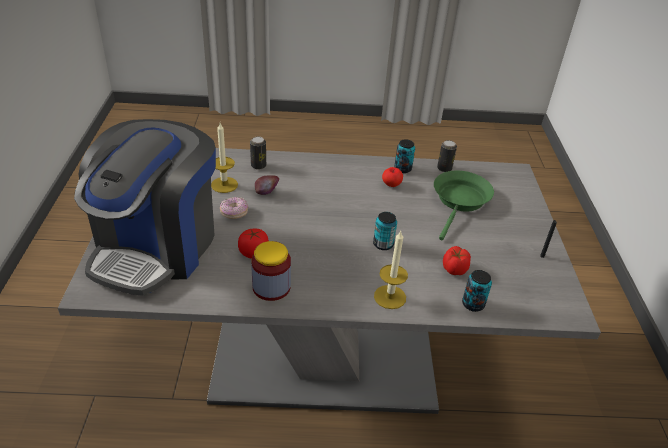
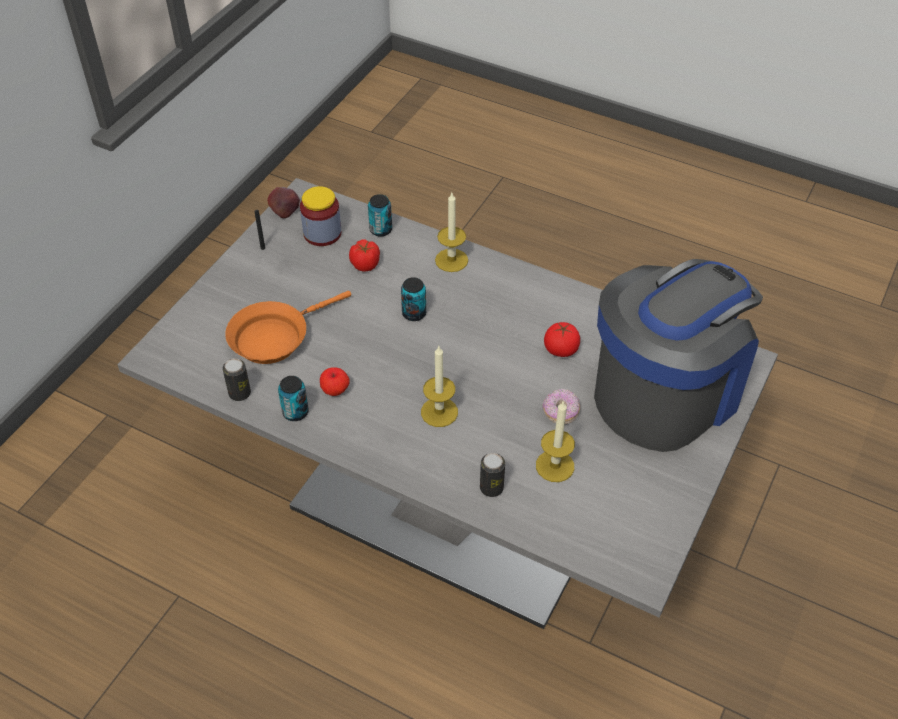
camera: 150 degrees left, 10 degrees up
jar [251,241,291,301] -> jar moved to [300,186,341,246]
apple [255,175,279,195] -> apple moved to [267,187,300,218]
green frying pan [434,171,494,240] -> orange frying pan [225,291,351,364]
none -> candle [421,346,458,427]

